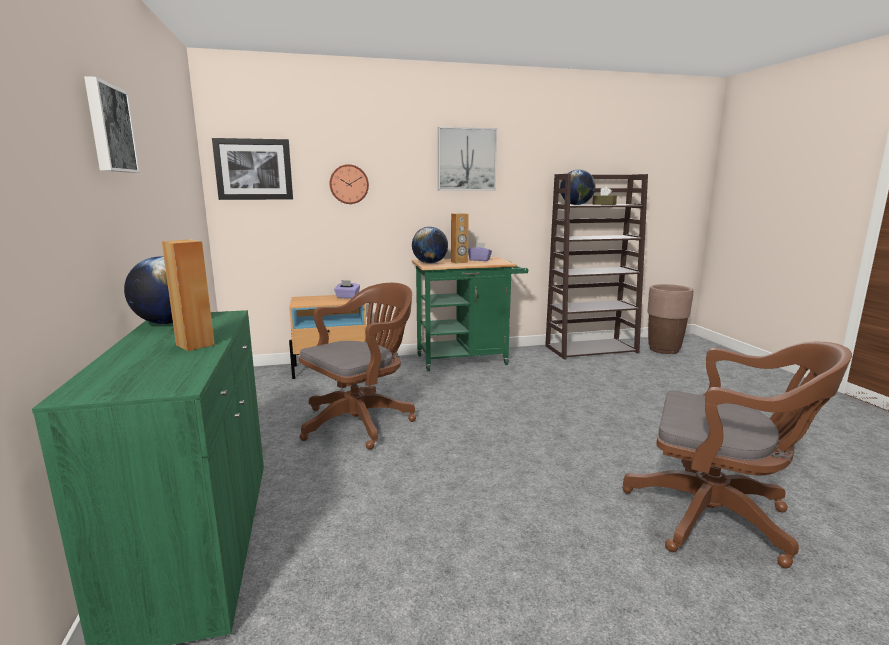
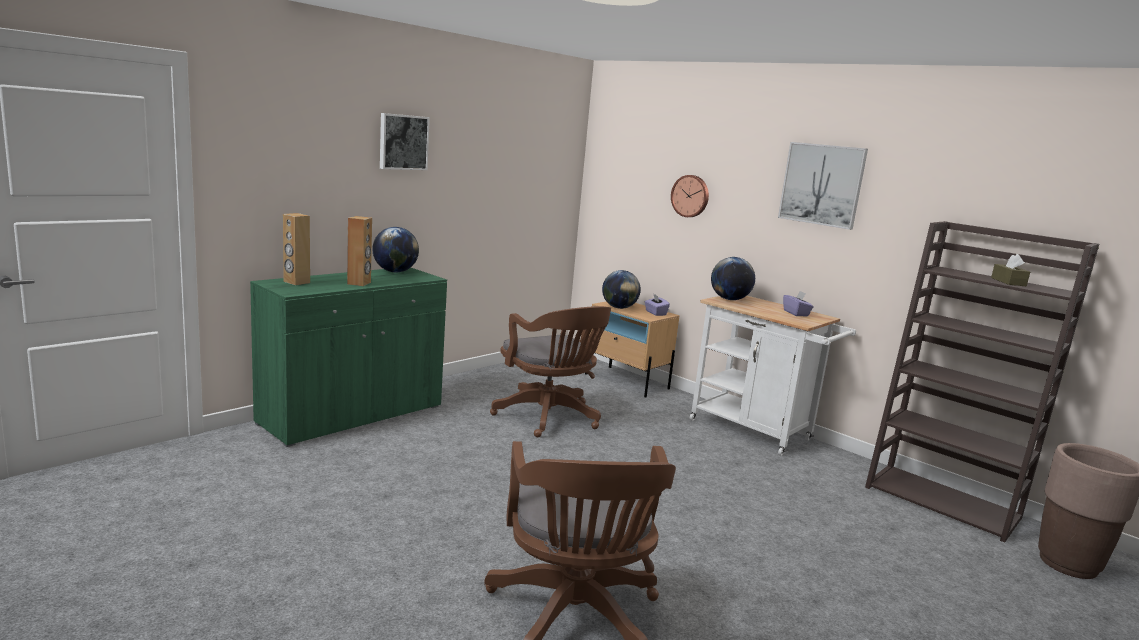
camera: 55 degrees right, 0 degrees up
picture [212,138,293,200] -> none
brown office chair [299,283,416,450] -> brown office chair turned 45 degrees clockwise [490,306,611,437]
green cart [412,257,528,371] -> white cart [690,296,856,456]
brown speaker [451,213,469,263] -> brown speaker moved to [283,213,310,285]
globe [560,169,595,205] -> globe moved to [602,270,641,309]

